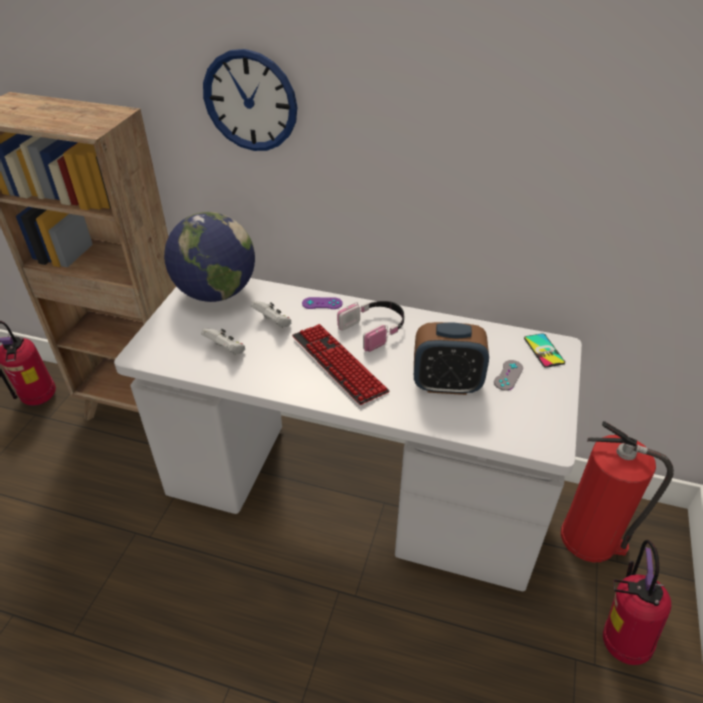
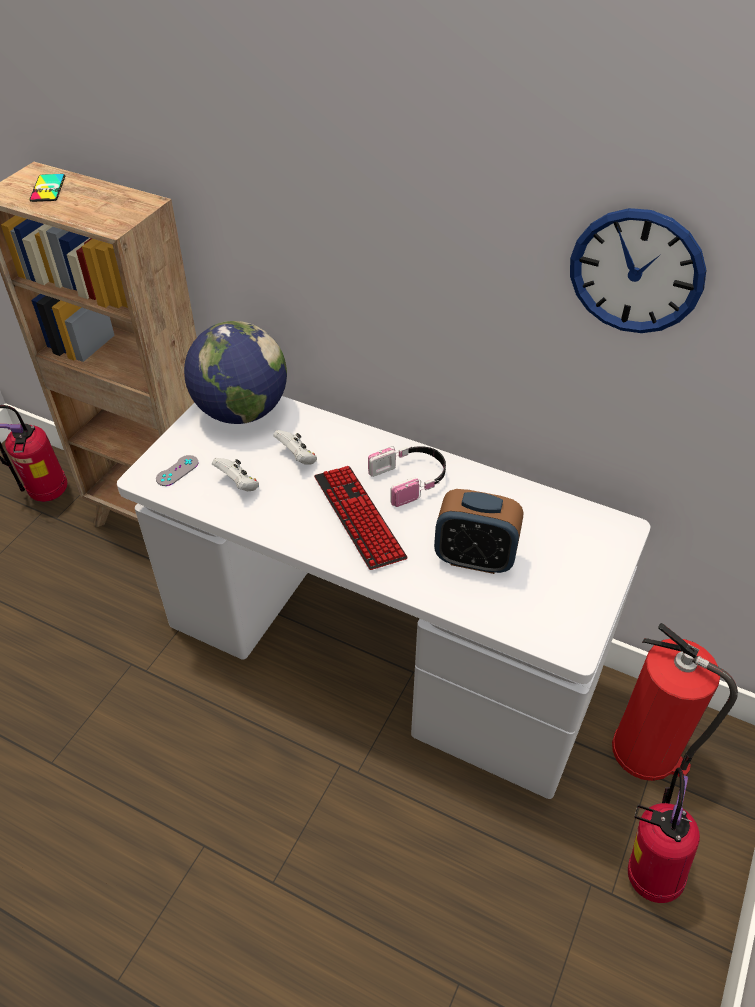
camera: 10 degrees right, 5 degrees up
wall clock [203,49,297,151] -> wall clock moved to [570,208,706,333]
purple game controller [302,297,343,309] -> none
grey game controller [494,360,523,391] -> grey game controller moved to [156,455,199,486]
phone [524,333,565,368] -> phone moved to [29,174,65,202]

